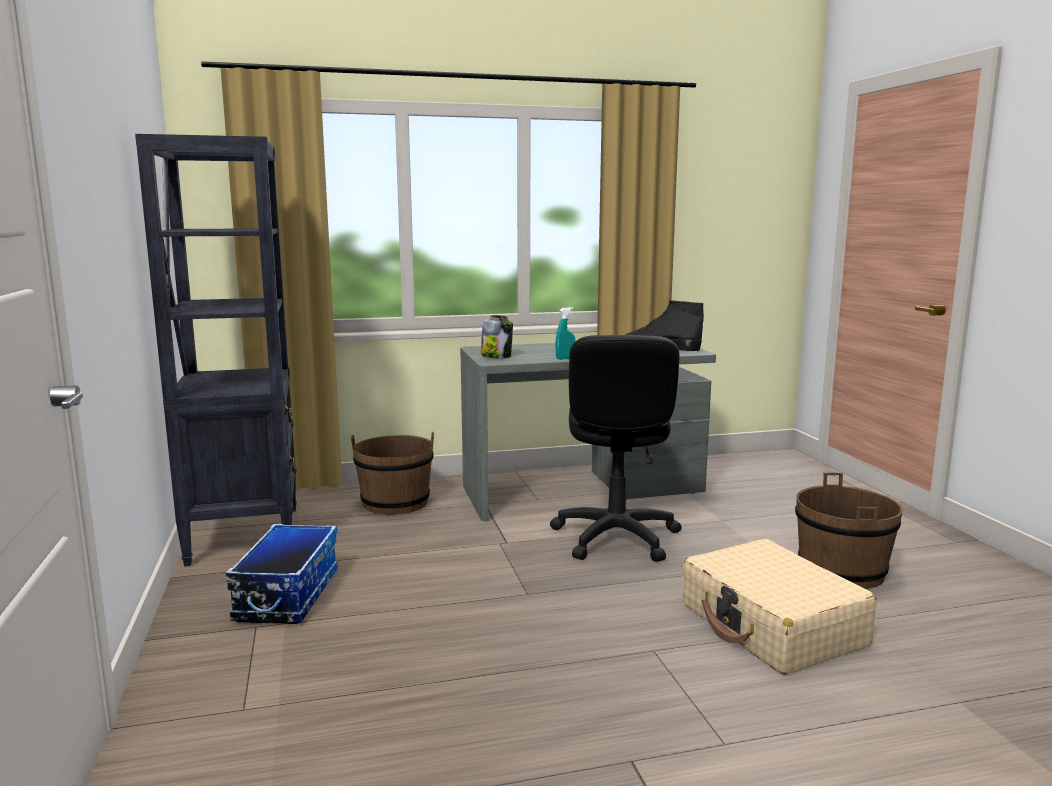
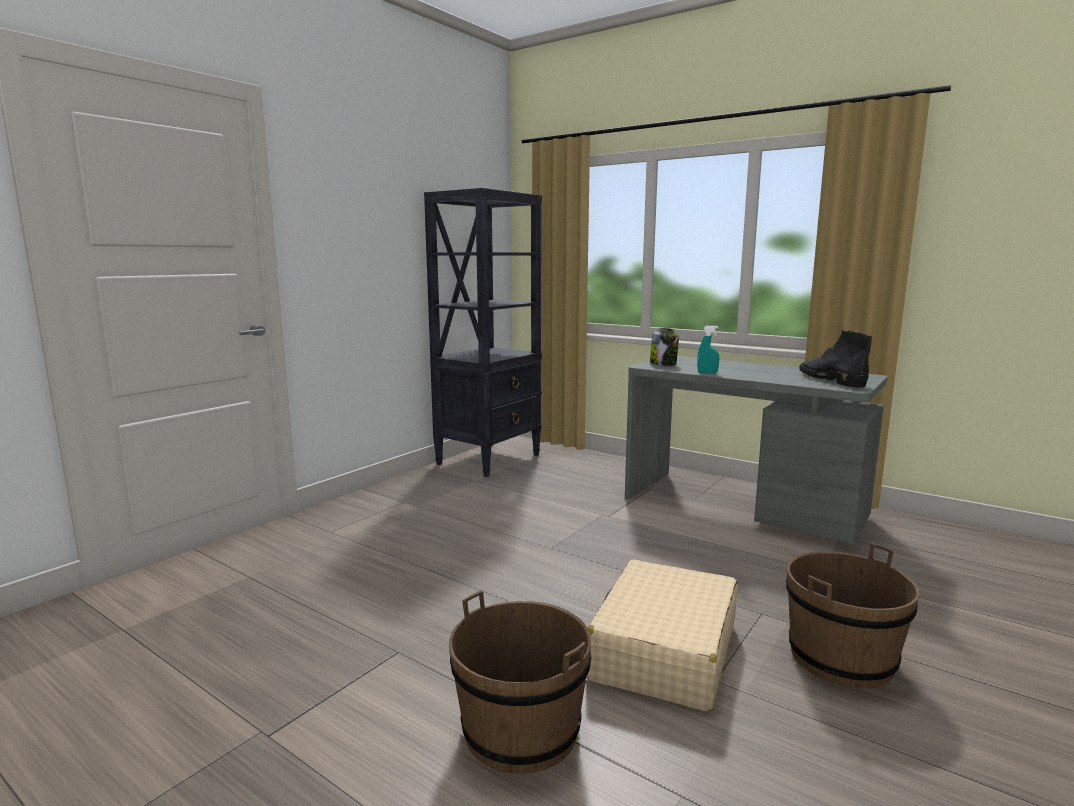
camera: 50 degrees right, 0 degrees up
storage box [226,524,338,624] -> none
brown bucket [351,432,434,515] -> brown bucket moved to [449,590,592,774]
black office chair [550,335,682,562] -> none

